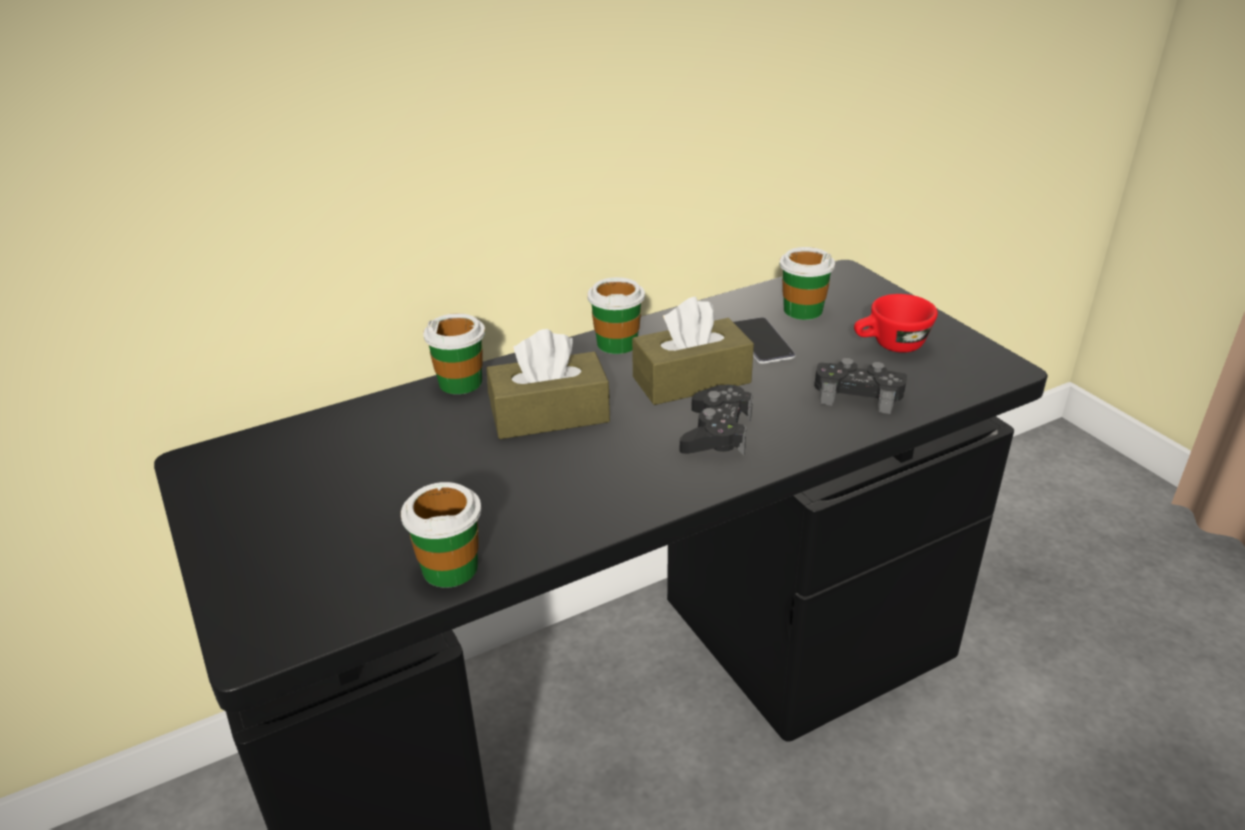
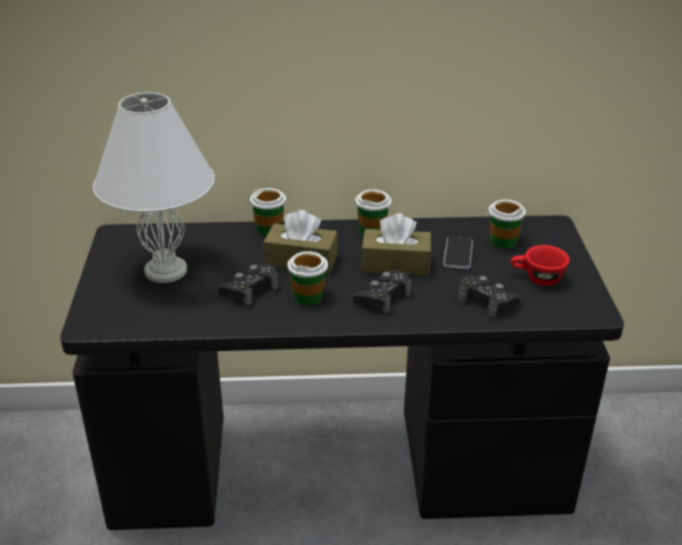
camera: 25 degrees right, 0 degrees up
cup [401,482,481,588] -> cup moved to [287,251,328,306]
none -> white table lamp [93,92,215,283]
none -> black game controller [218,264,279,306]

